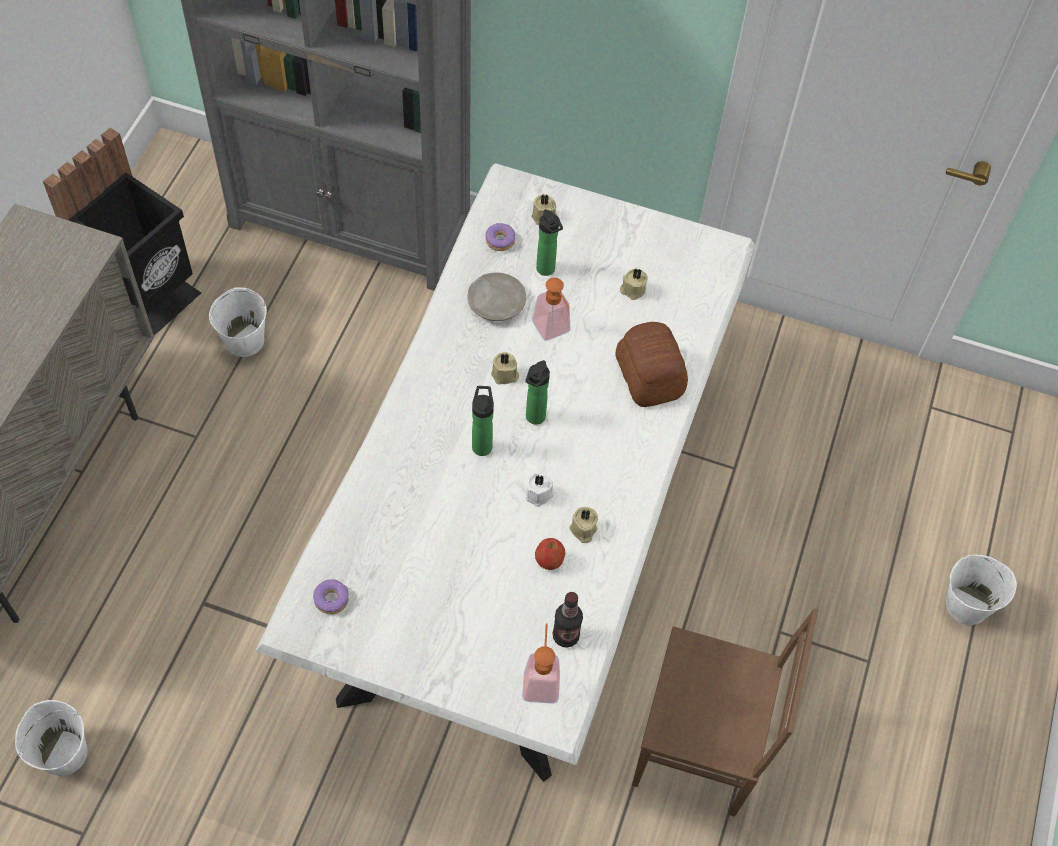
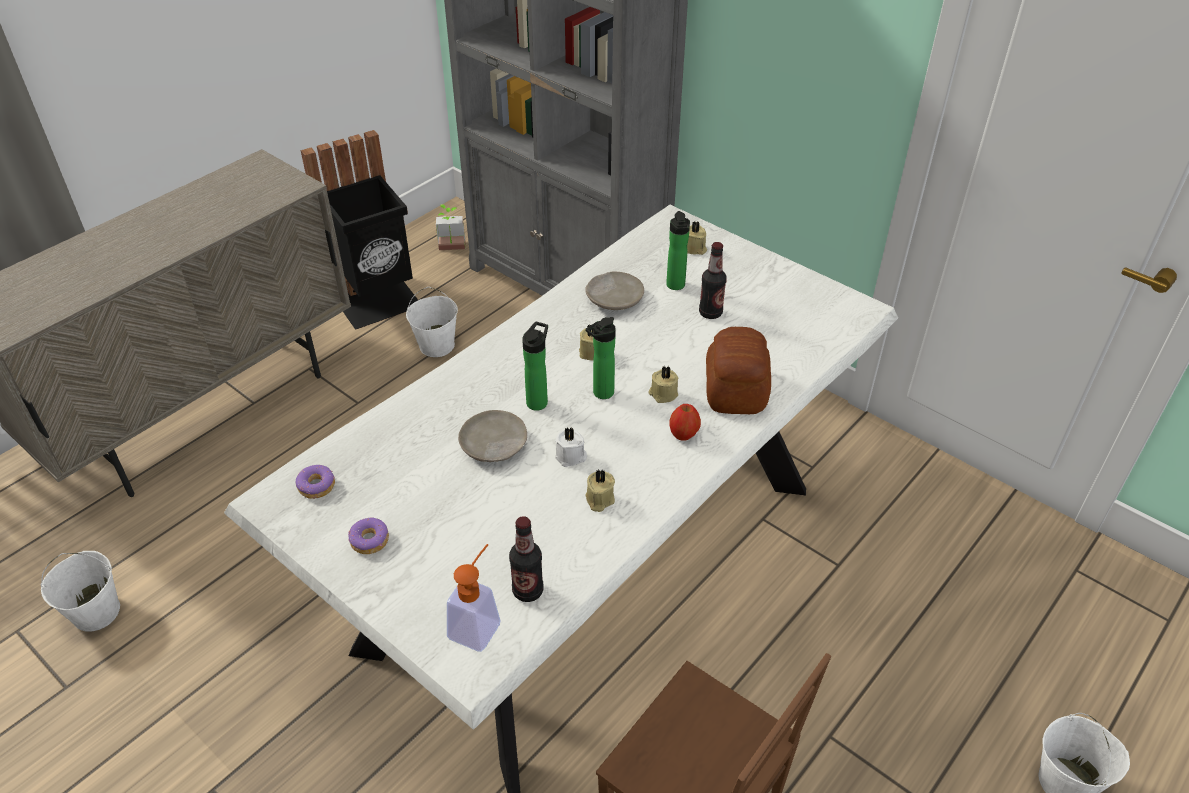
camera: 25 degrees right, 15 degrees down
donut [485,223,515,251] -> donut moved to [348,518,389,554]
soap dispenser [532,278,571,341] -> none
apple [535,538,565,570] -> apple moved to [669,404,701,441]
beige candle [620,269,648,300] -> beige candle moved to [648,365,679,403]
none -> potted plant [436,204,465,250]
none -> beige plate [458,410,527,462]
none -> bottle [699,242,727,319]

